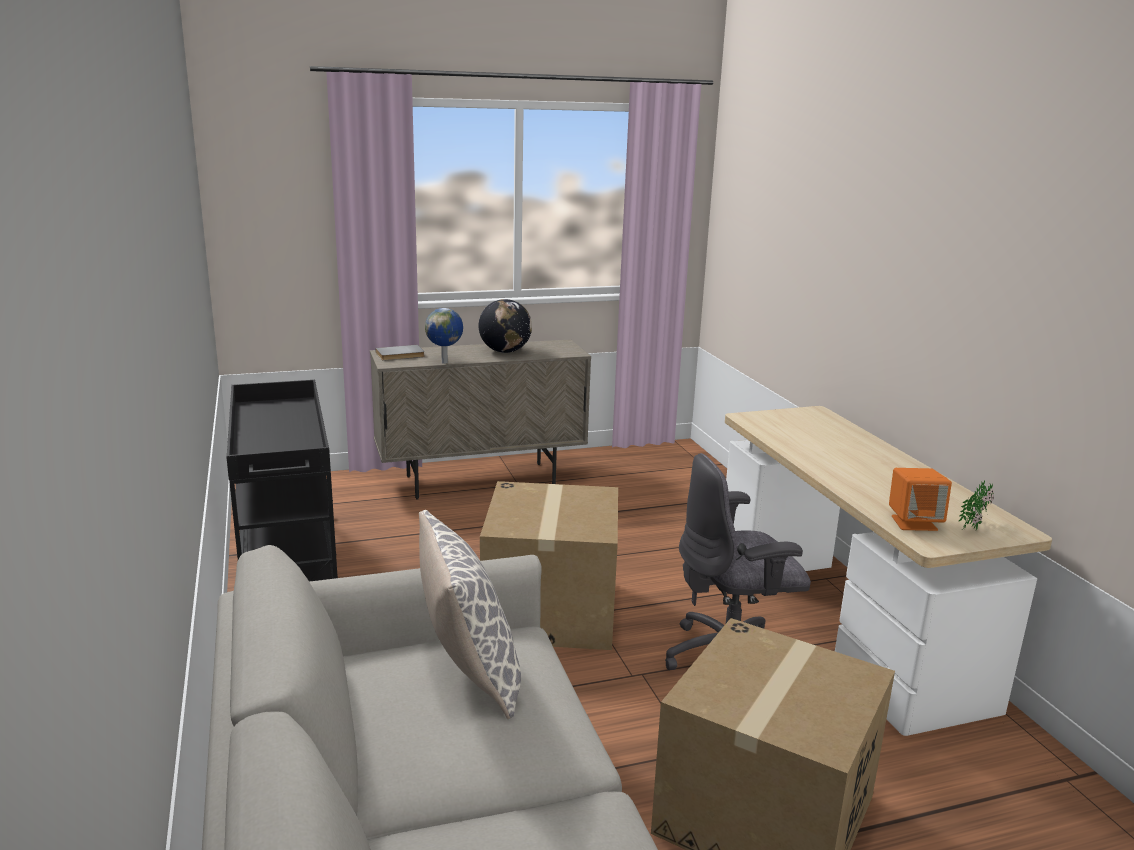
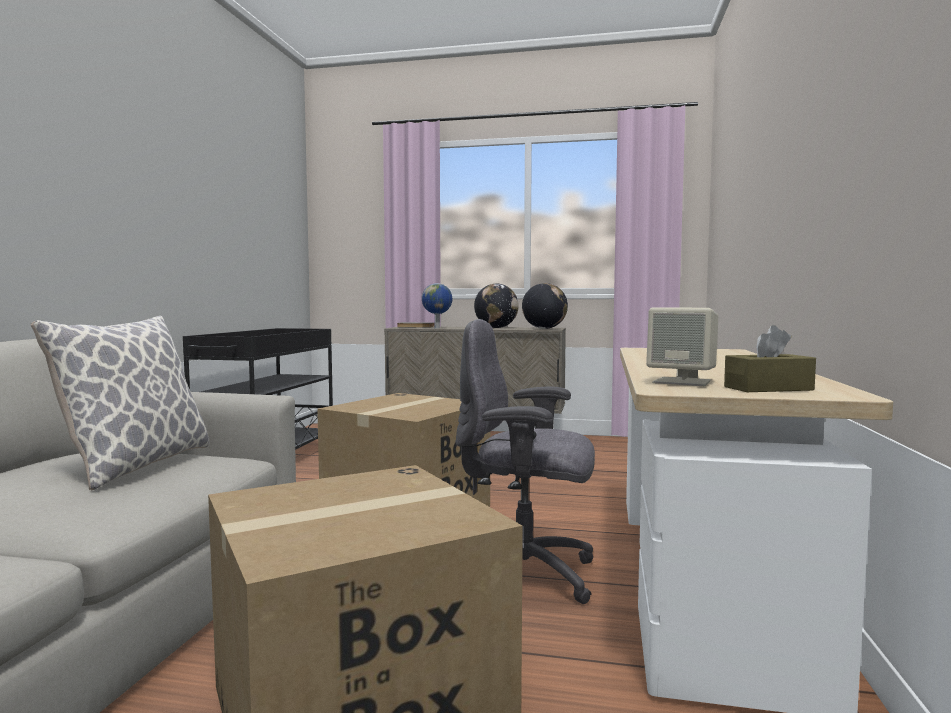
camera: 30 degrees right, 15 degrees down
orange speaker [889,468,952,531] -> beige speaker [646,307,718,386]
potted plant [959,480,994,530] -> brown tissue box [724,325,816,392]
none -> globe [522,283,568,329]

